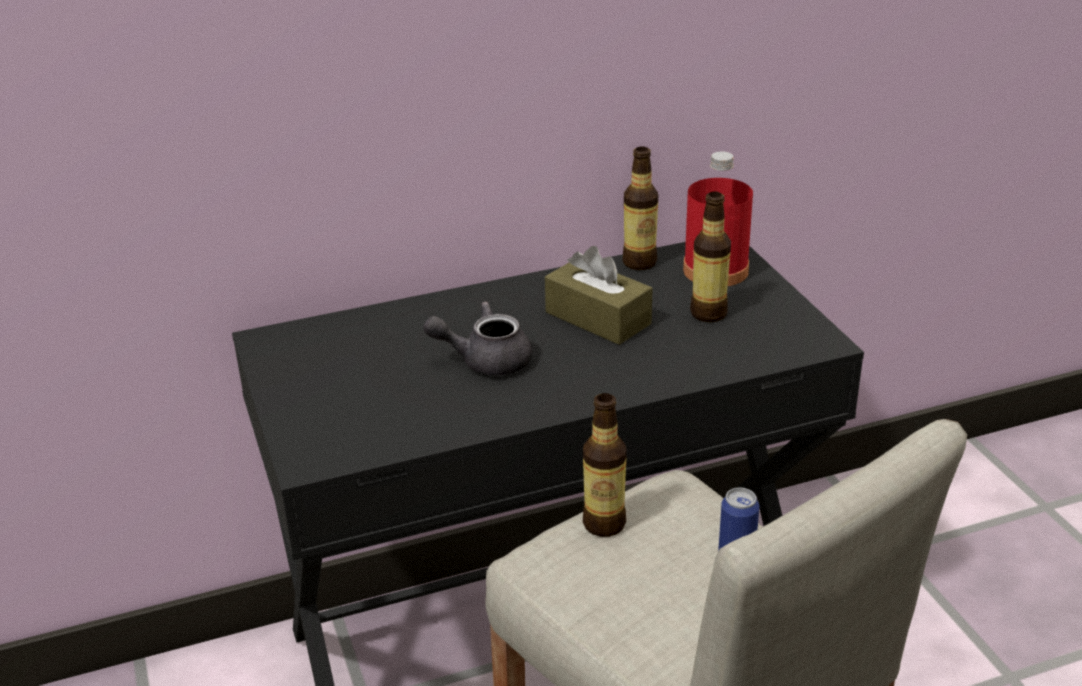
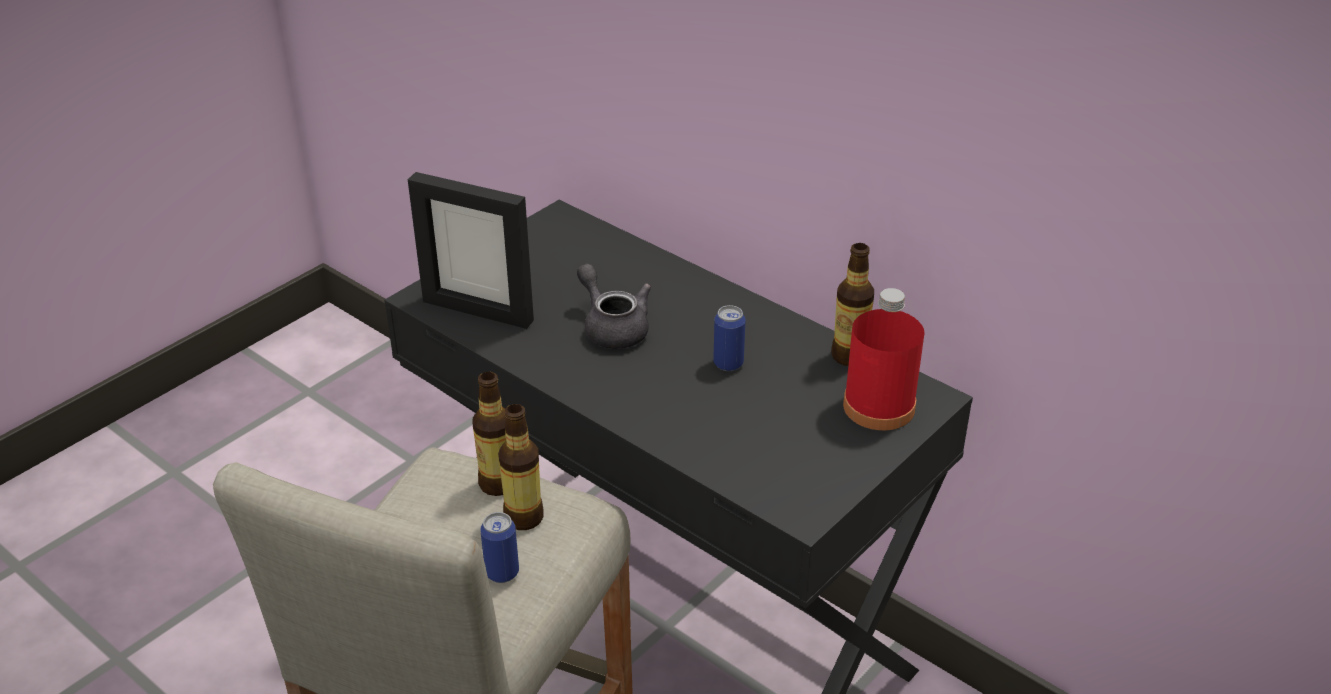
camera: 60 degrees right, 5 degrees up
brown tissue box [545,246,653,345] -> can [713,305,746,371]
bottle [690,192,731,322] -> bottle moved to [498,404,543,530]
none -> picture frame [408,172,534,329]

